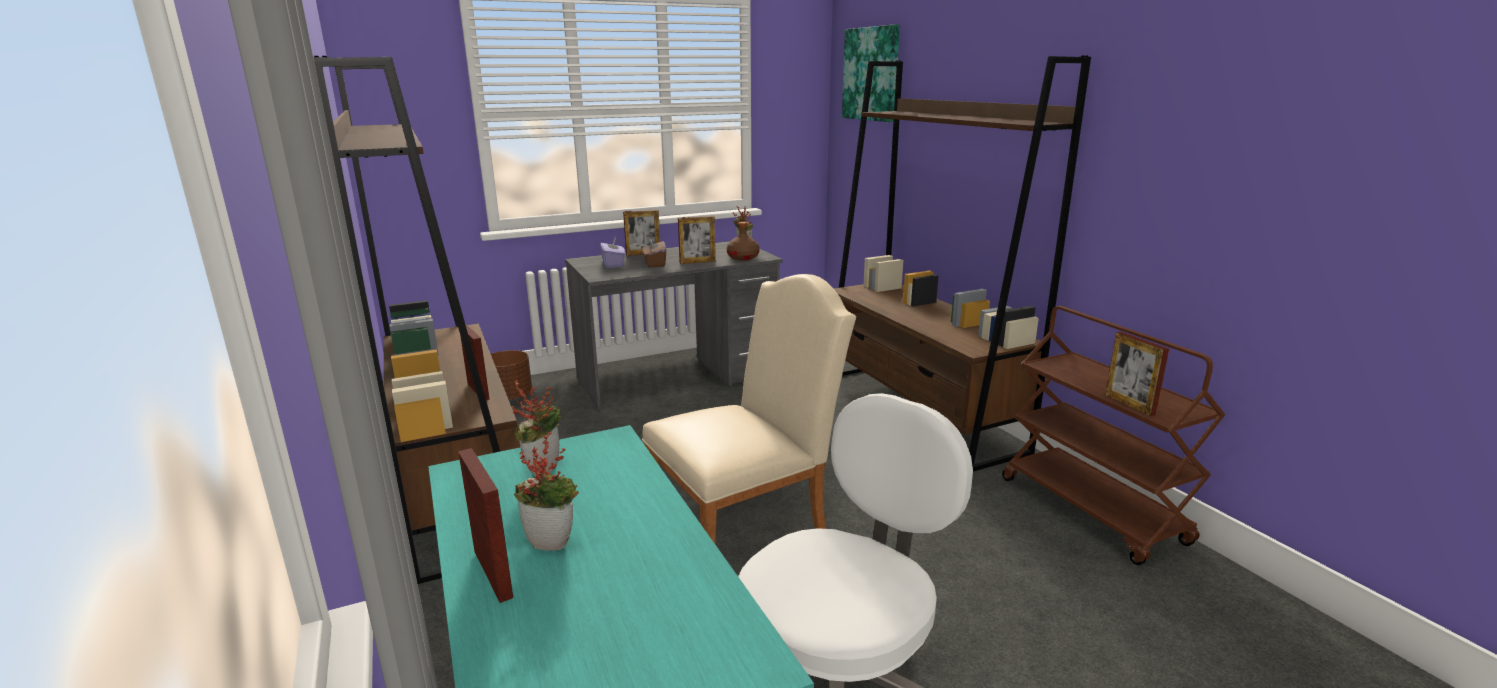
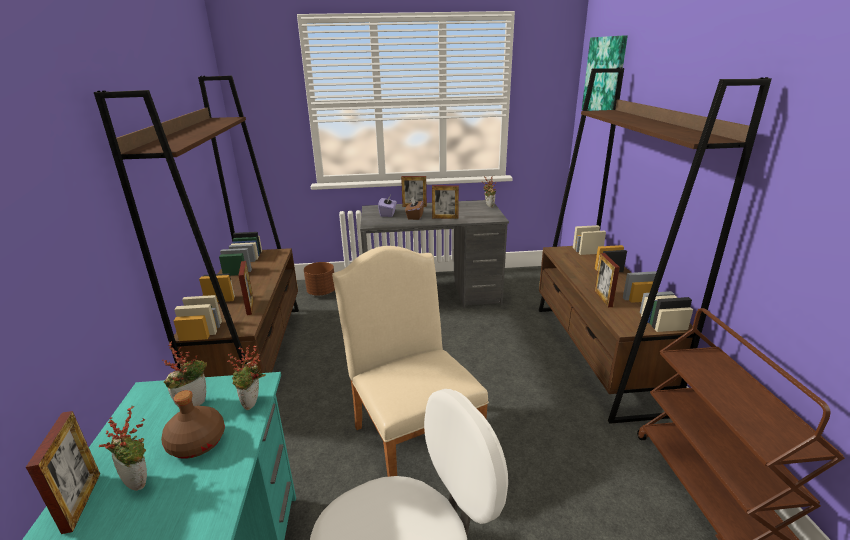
camera: 20 degrees right, 5 degrees up
beige chair [642,274,856,545] -> beige chair turned 105 degrees counterclockwise [332,246,489,477]
brown bottle [727,222,760,260] -> brown bottle moved to [161,390,225,459]
picture frame [1105,332,1169,416] -> picture frame moved to [595,253,620,307]
none -> potted plant [227,345,265,410]

